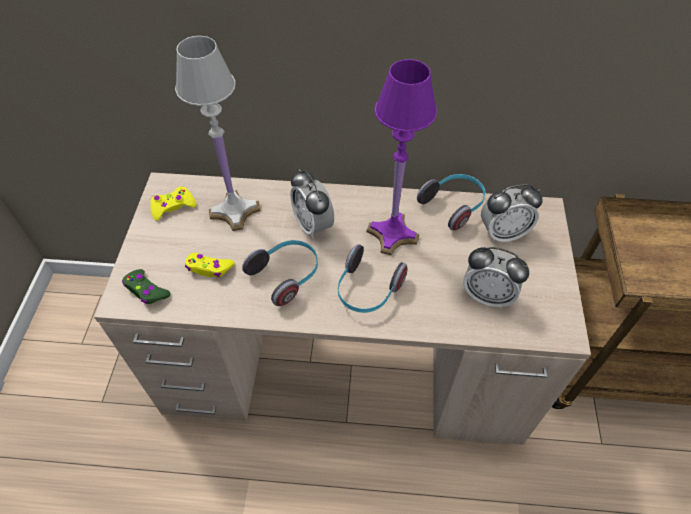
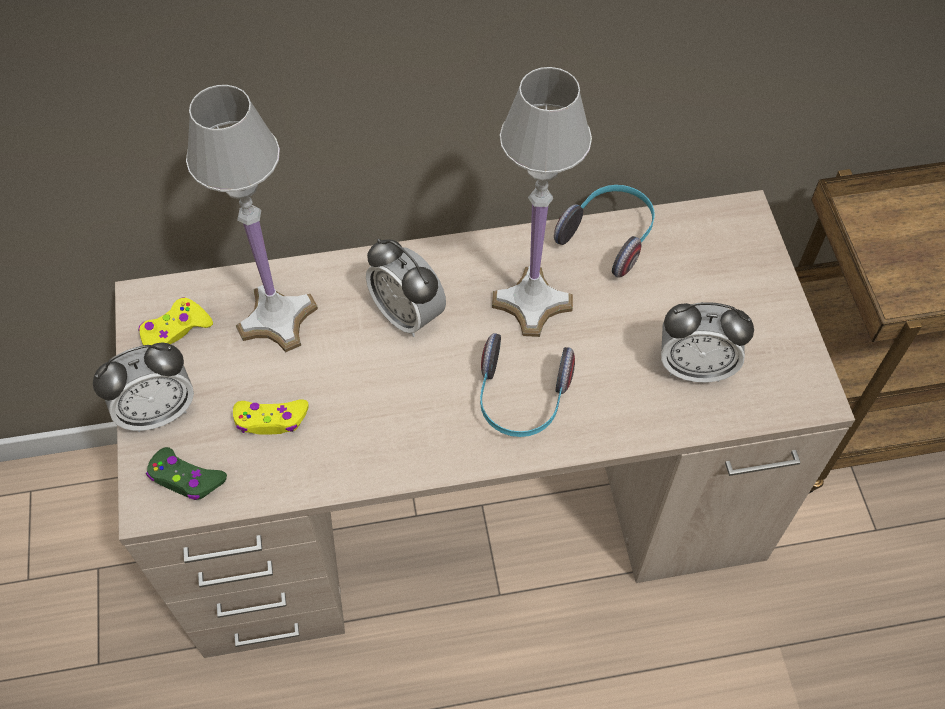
camera: 15 degrees left, 5 degrees up
headphones [242,240,318,306] -> none
purple table lamp [366,59,437,255] -> white table lamp [492,67,592,337]
alarm clock [481,184,543,242] -> alarm clock moved to [93,342,194,432]

